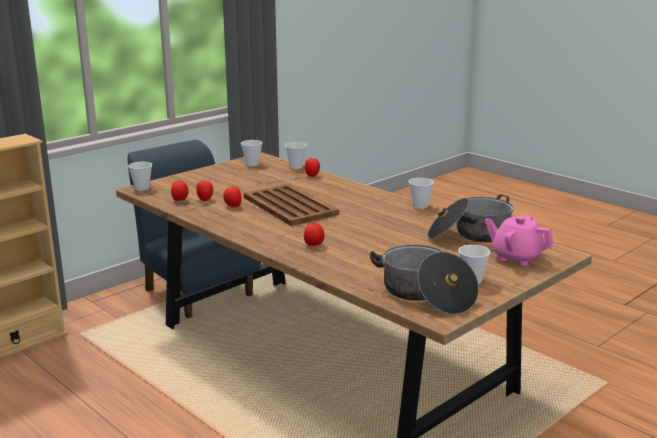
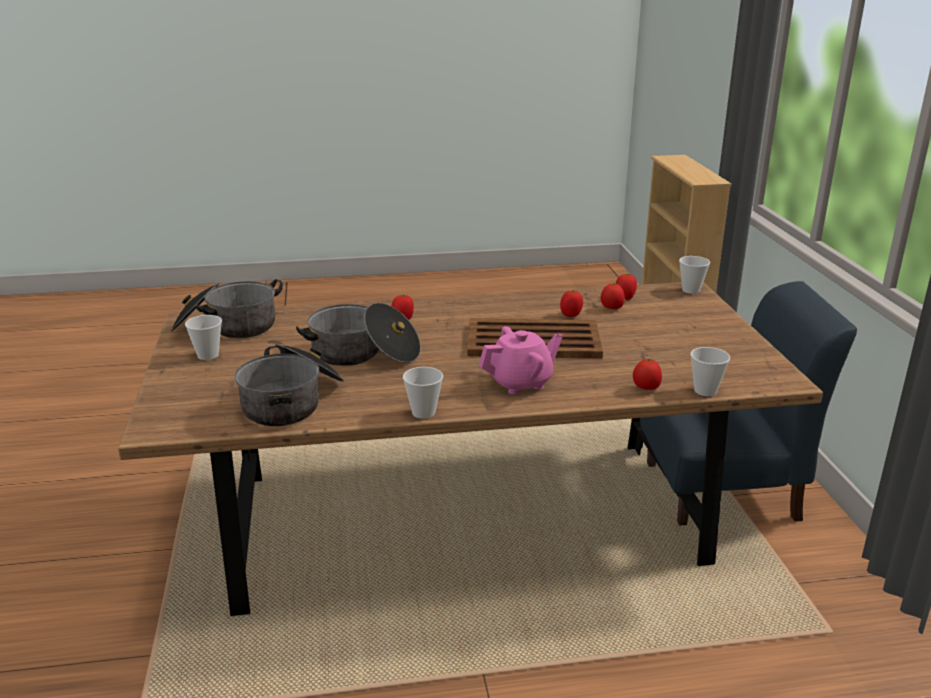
camera: 125 degrees right, 5 degrees up
cup [241,140,262,166] -> none
pink teapot [485,215,554,266] -> pink teapot moved to [479,326,563,394]
none -> cooking pot [296,303,421,366]

